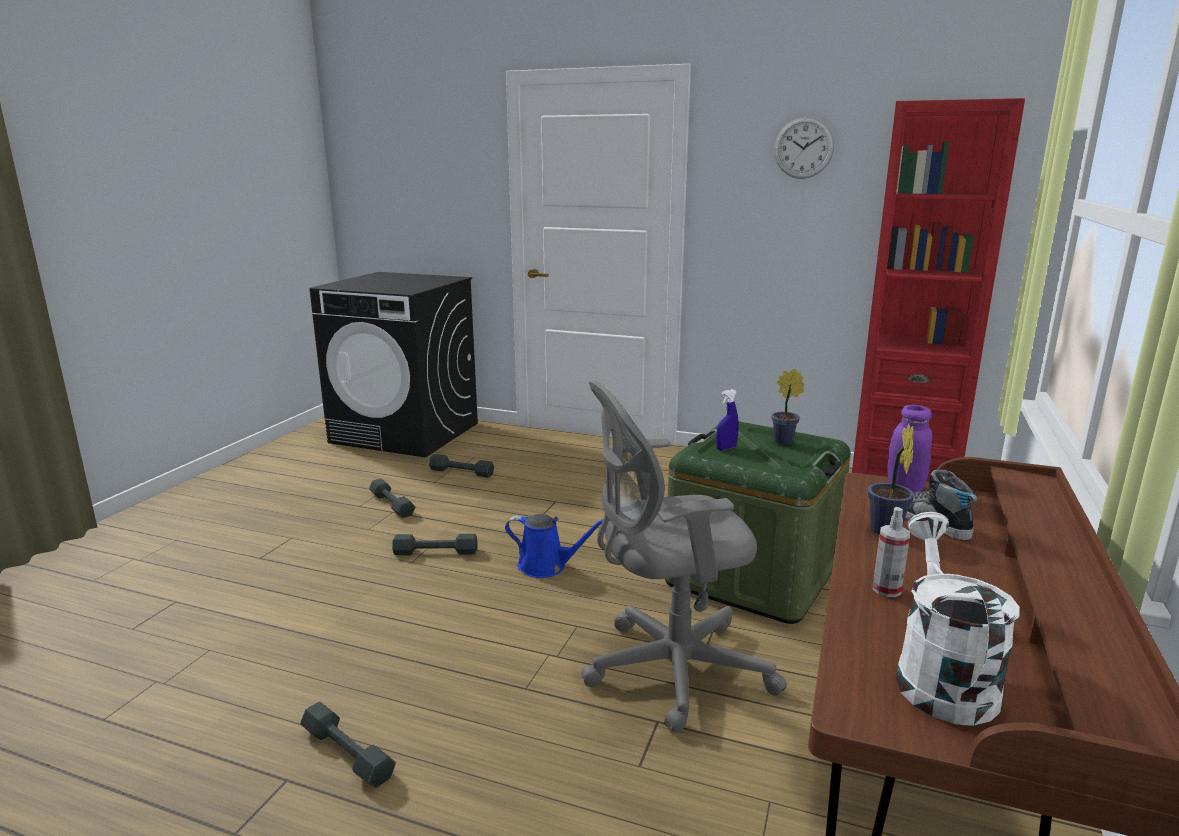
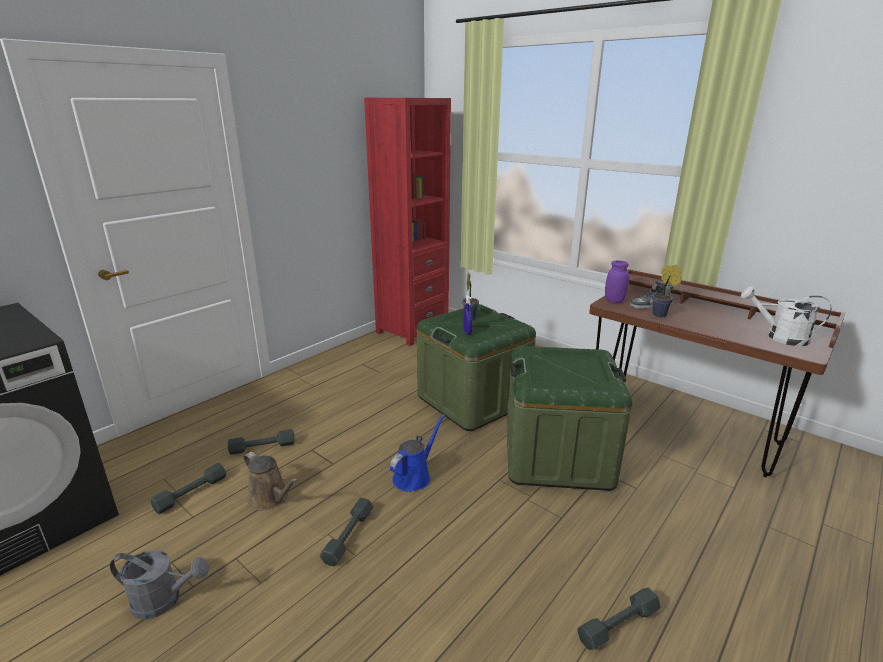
camera: 70 degrees left, 5 degrees up
grey dumbbell [369,479,415,518] -> grey dumbbell moved to [228,429,294,455]
grey office chair [581,380,787,733] -> green storage box [507,346,632,491]
wall clock [774,117,834,179] -> none
spray bottle [873,507,910,597] -> none
none -> grey watering can [110,550,209,619]
none -> brown watering can [244,452,298,510]

